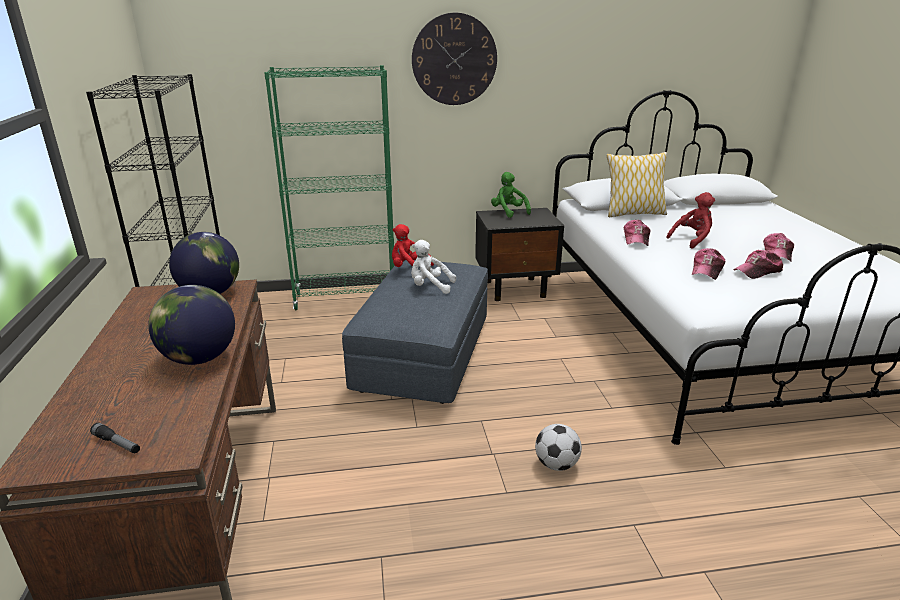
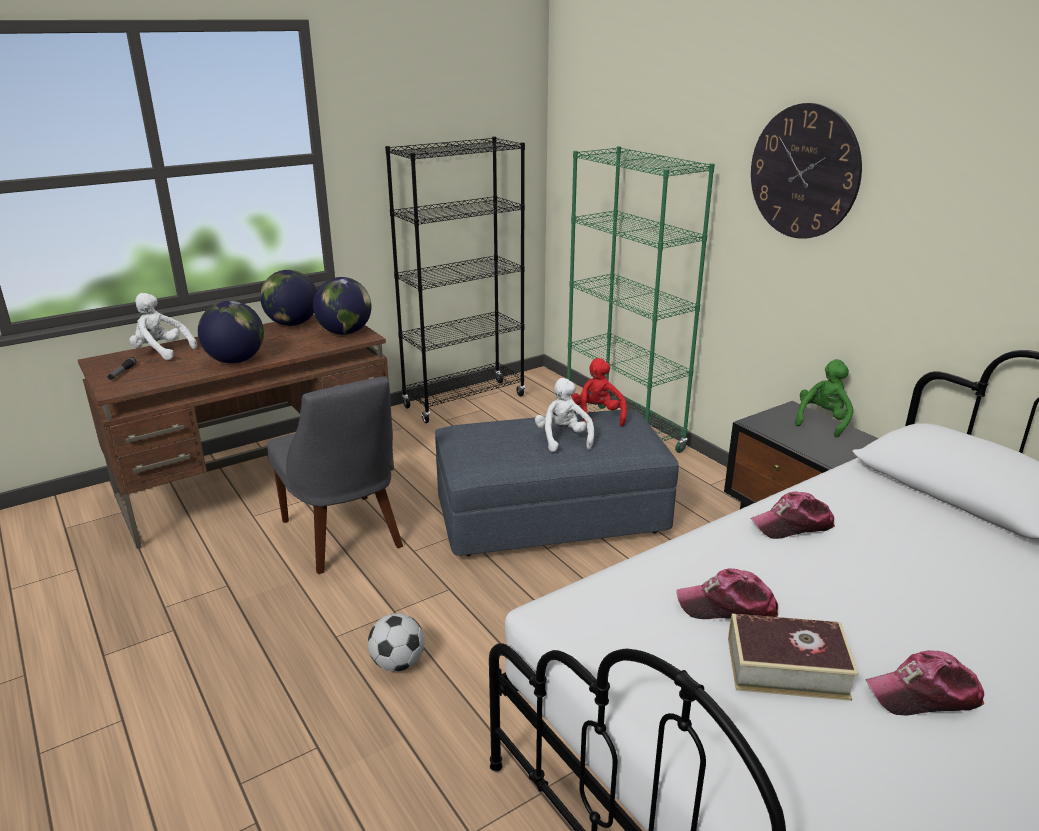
camera: 65 degrees right, 0 degrees up
pillow [606,152,667,217] -> none
red plush toy [666,192,715,249] -> none
cap [733,250,783,279] -> book [728,614,858,701]
none -> white plush toy [129,293,197,360]
none -> globe [260,270,317,326]
none -> grey chair [267,376,403,574]

